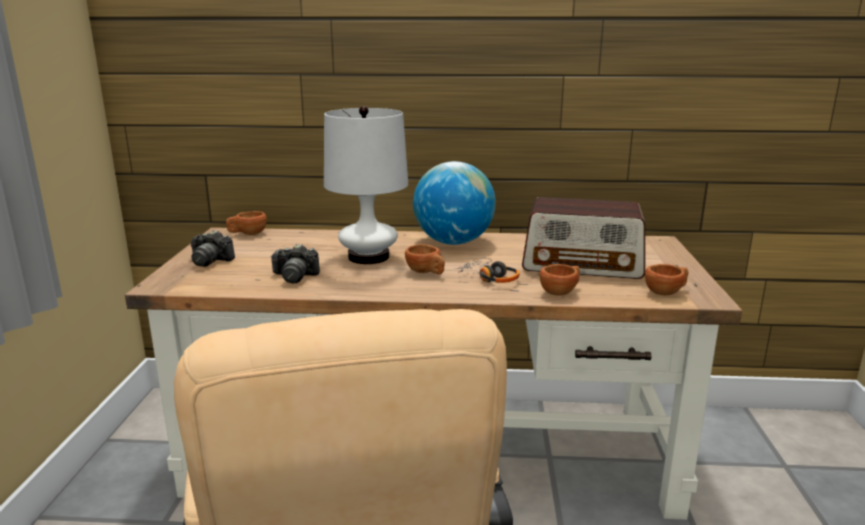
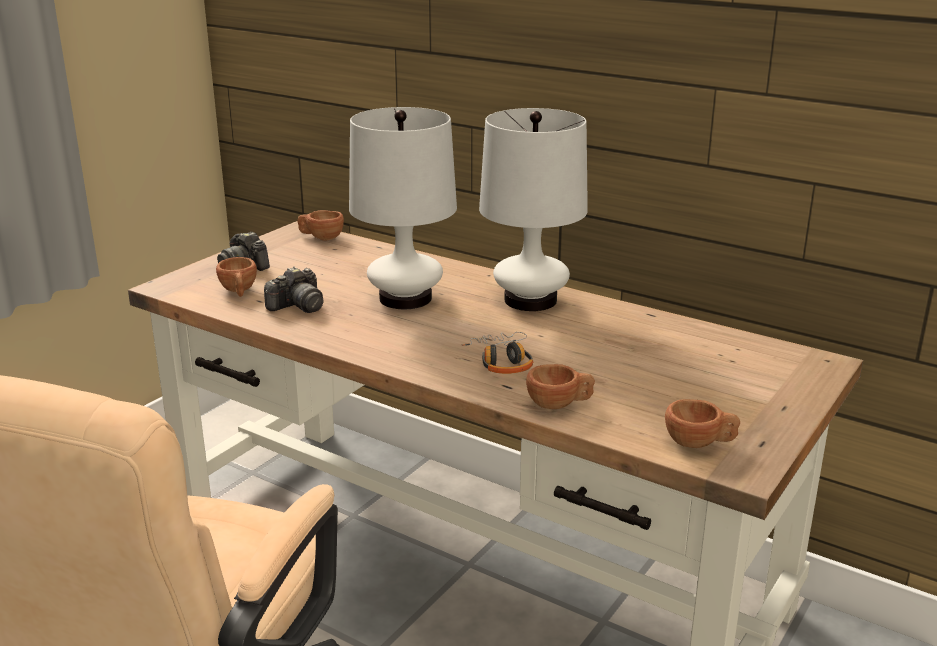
camera: 30 degrees right, 5 degrees up
camera [270,244,320,283] -> camera turned 75 degrees counterclockwise [264,267,323,313]
brown cup [405,244,445,274] -> brown cup moved to [216,257,257,297]
globe [413,161,496,245] -> white table lamp [479,108,588,311]
radio [522,197,645,279] -> none

